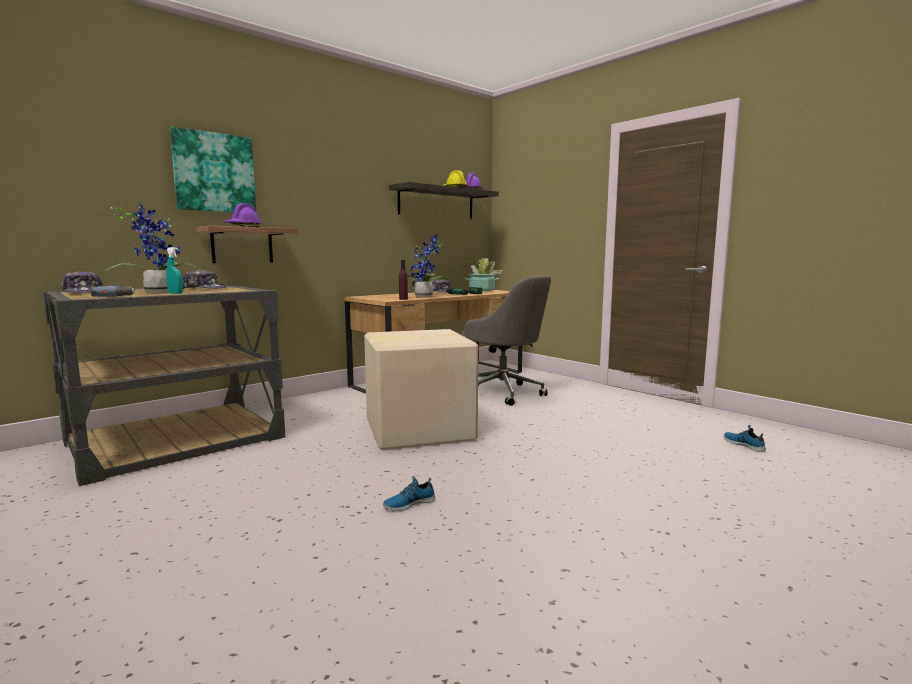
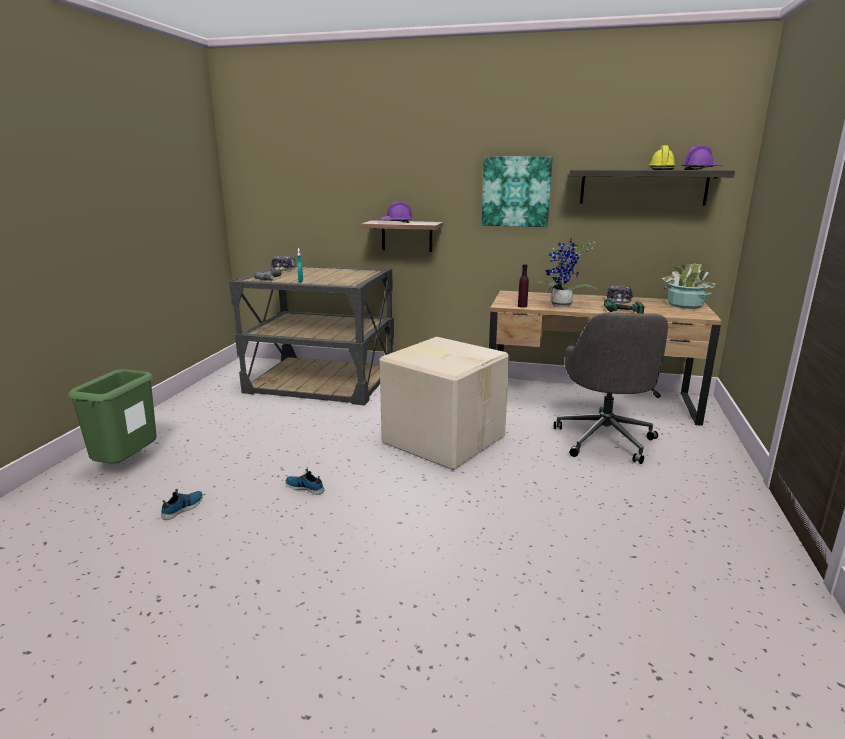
camera: 55 degrees right, 10 degrees up
potted plant [106,203,196,292] -> none
picture [170,127,256,212] -> picture moved to [482,157,553,227]
cap [182,269,226,289] -> none
shoe [724,425,766,452] -> shoe moved to [161,489,203,520]
none -> green trash can [68,369,157,464]

